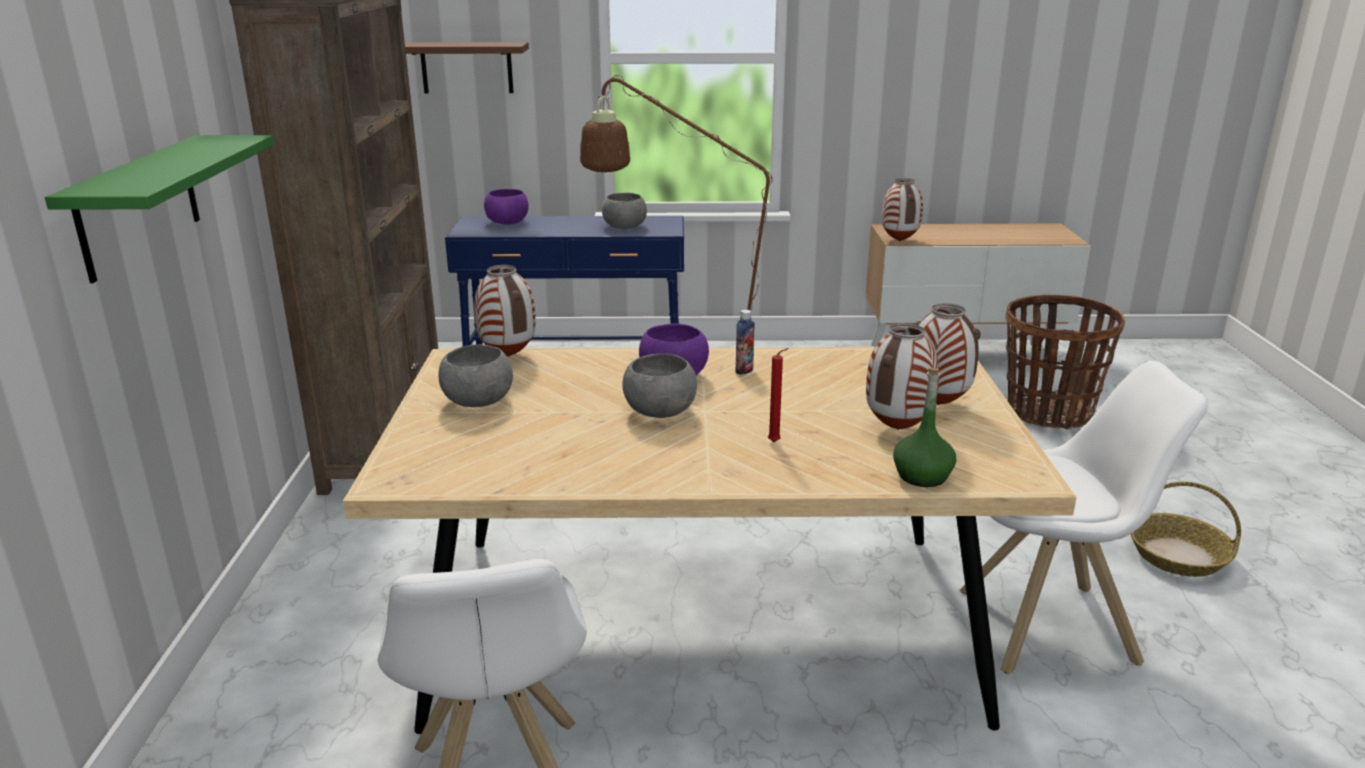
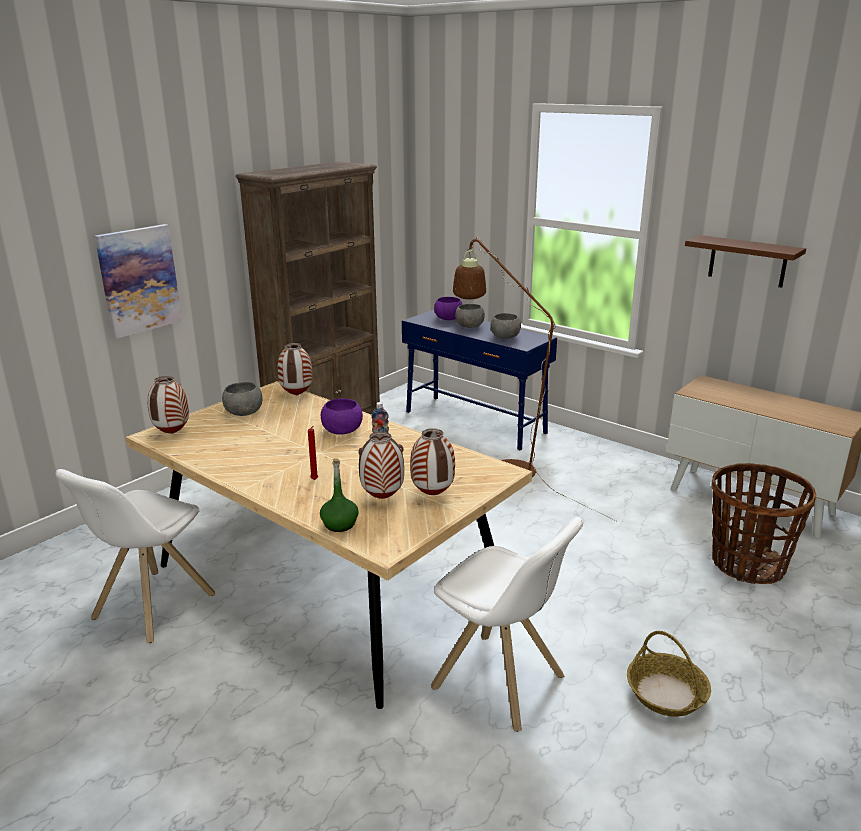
camera: 40 degrees right, 0 degrees up
green shelf [45,135,274,283] -> picture [95,224,182,339]
brown shelf [405,42,529,94] -> brown shelf moved to [685,235,806,288]
grey bowl [622,353,697,418] -> grey bowl moved to [455,304,485,328]
vase [882,178,923,241] -> vase moved to [147,376,189,434]

